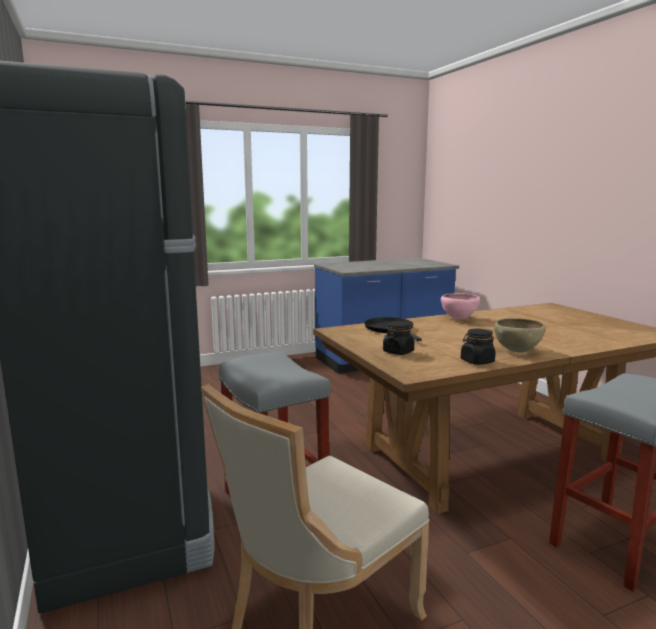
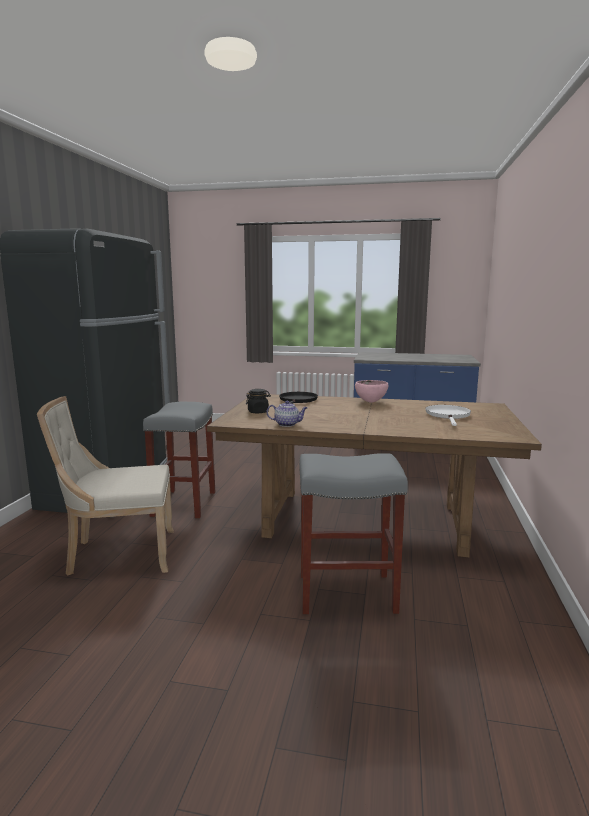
camera: 35 degrees right, 0 degrees up
black jar [461,329,495,365] -> teapot [267,401,308,427]
brown bowl [494,318,546,353] -> none
none -> white frying pan [425,405,471,426]

